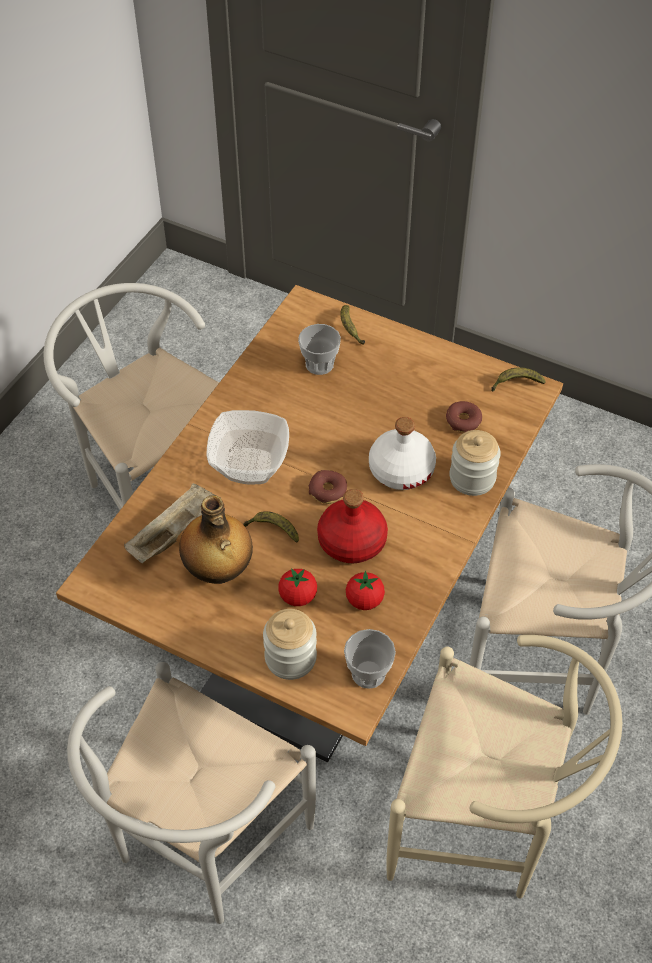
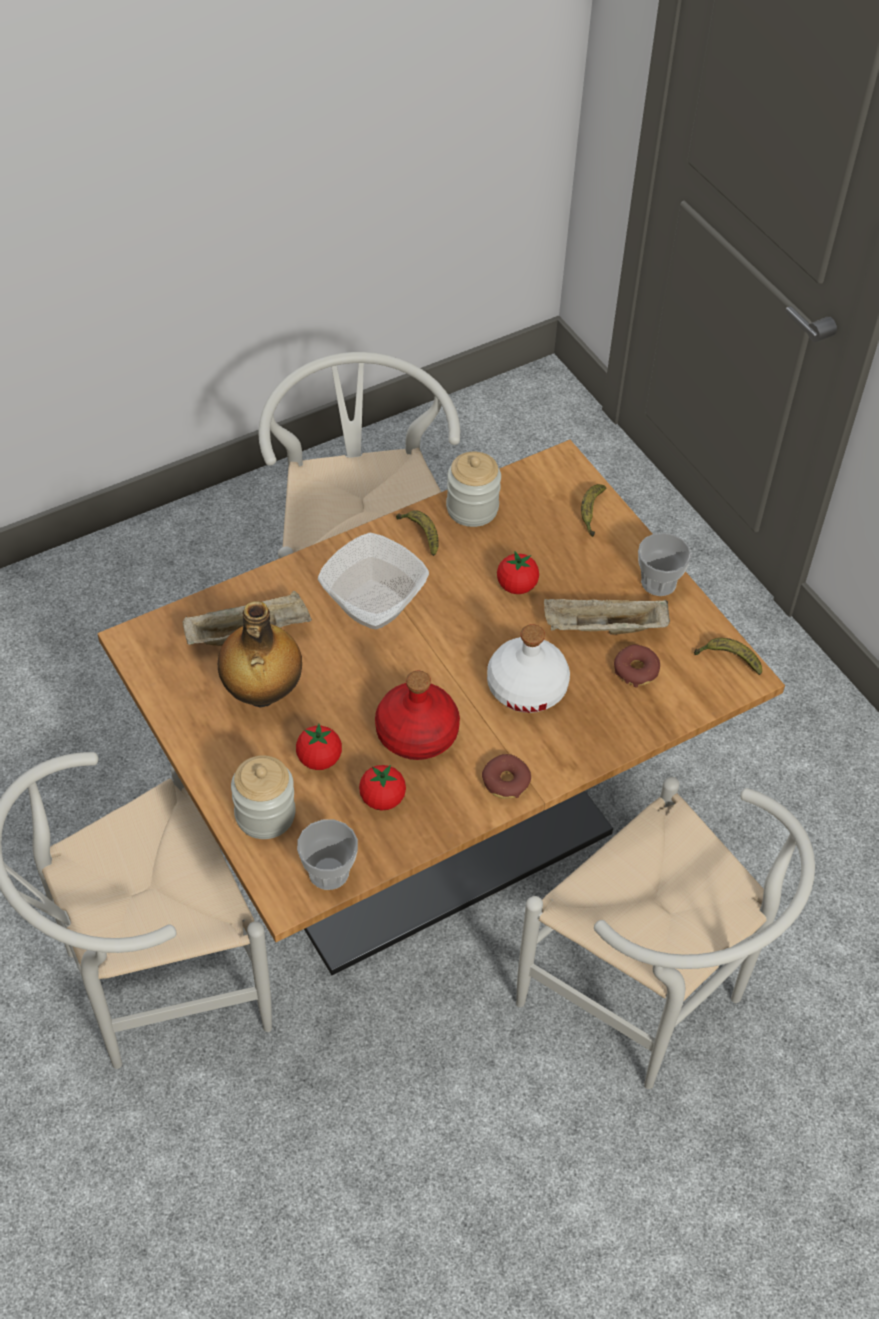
camera: 30 degrees right, 0 degrees up
banana [243,511,299,543] -> banana moved to [396,510,438,556]
cup [298,324,341,375] -> cup moved to [638,533,692,596]
donut [309,470,347,504] -> donut moved to [482,754,531,799]
beige chair [387,635,622,898] -> none
jar [449,430,501,496] -> jar moved to [446,452,501,527]
none -> tomato [497,551,539,594]
none -> beige tray [544,599,670,634]

